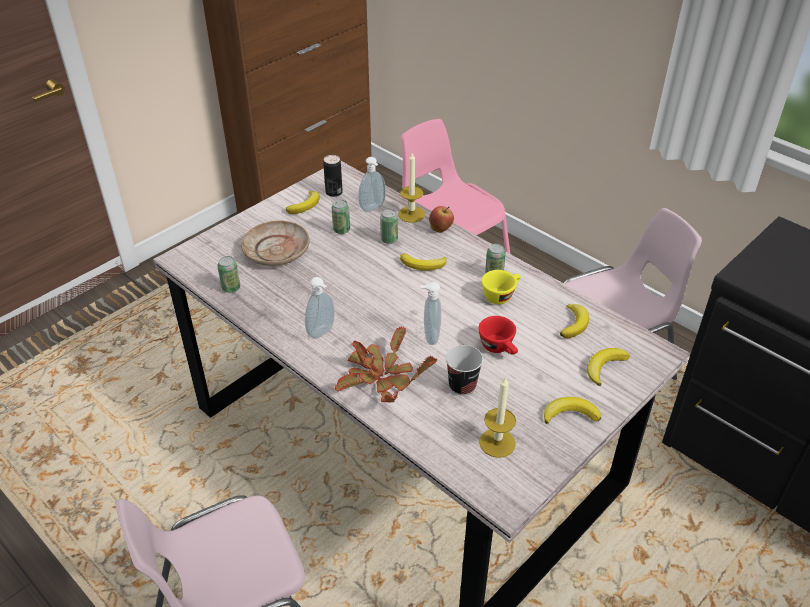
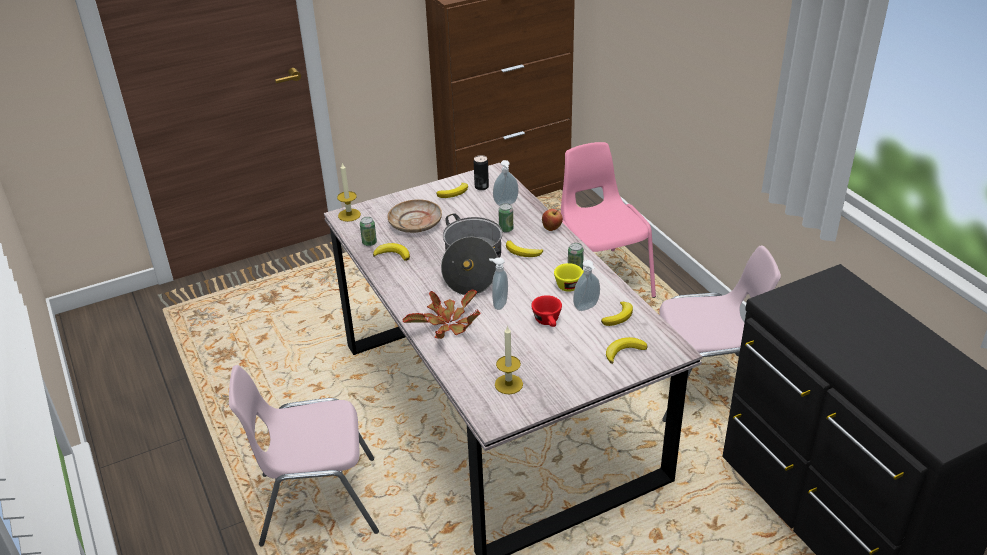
camera: 20 degrees right, 5 degrees down
soap dispenser [305,277,335,339] -> soap dispenser moved to [573,260,600,311]
can [332,200,350,234] -> none
candle [398,153,425,223] -> candle moved to [337,163,361,222]
cup [446,345,483,396] -> none
banana [544,397,601,424] -> banana moved to [373,243,410,261]
none -> cooking pot [441,213,503,295]

